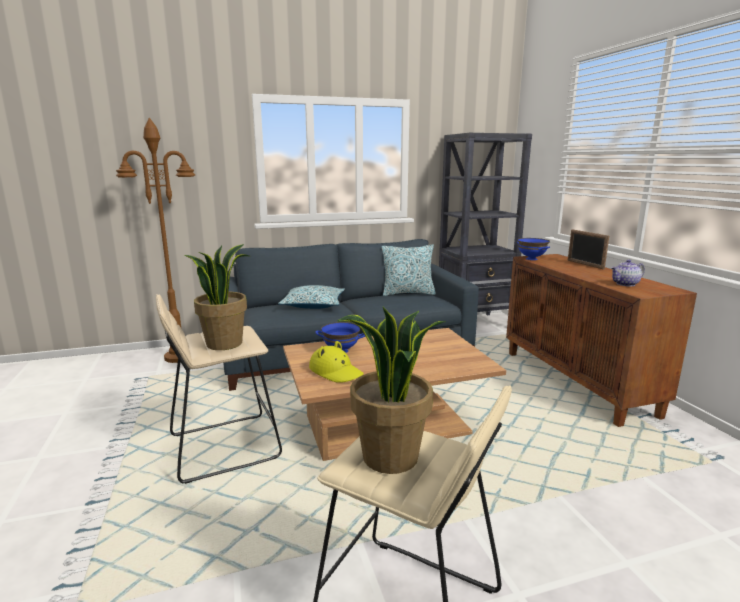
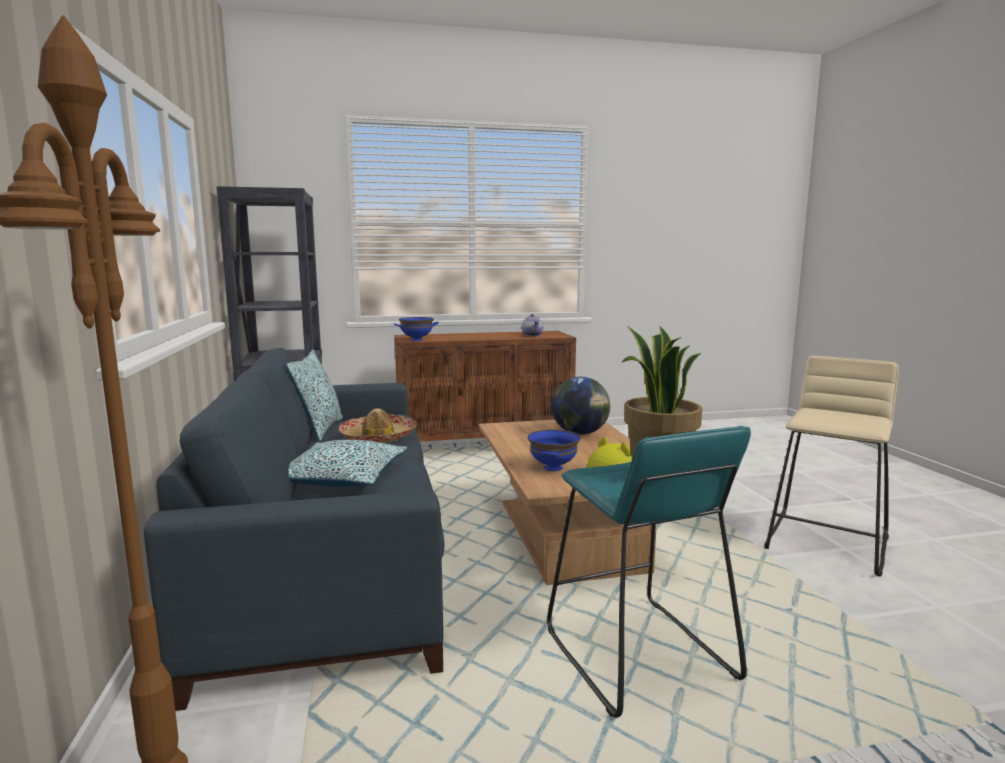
camera: 85 degrees left, 5 degrees down
beige stool [156,294,282,484] -> turquoise stool [547,426,751,718]
potted plant [337,307,446,474] -> none
picture frame [568,229,609,269] -> none
none -> hat [339,408,417,443]
none -> globe [551,377,610,435]

